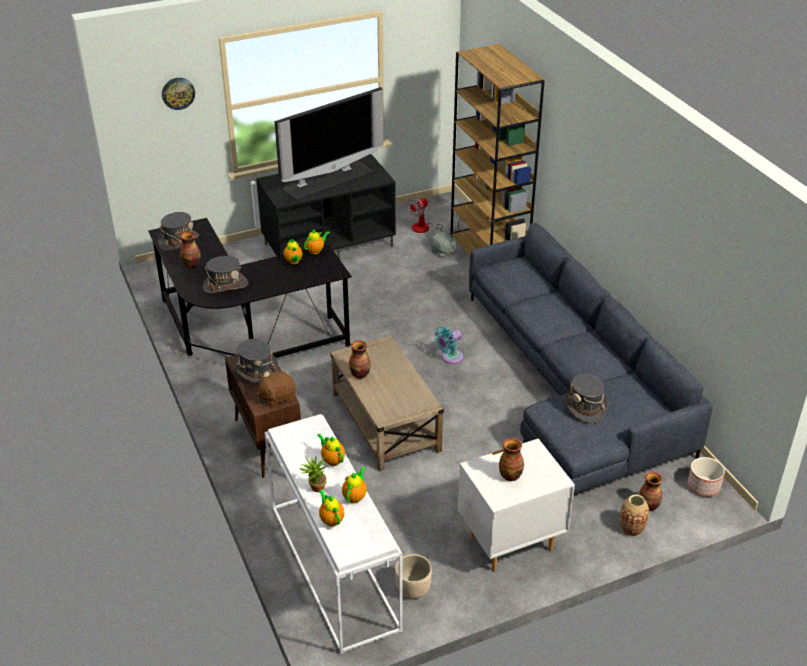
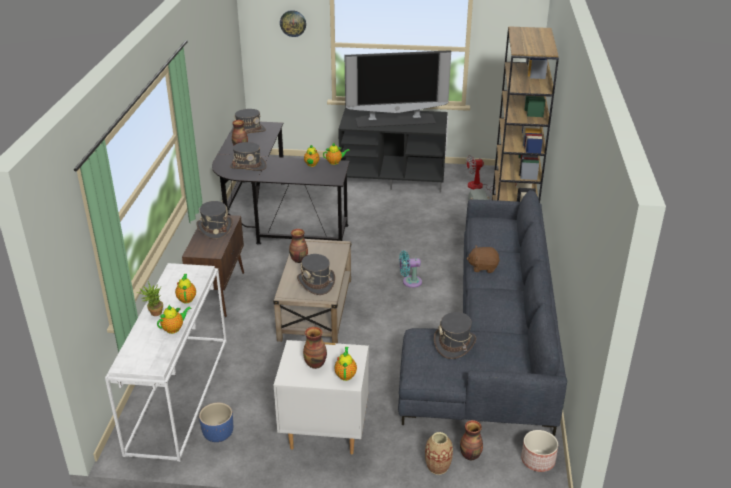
camera: 30 degrees right, 5 degrees down
brown plush toy [257,371,296,407] -> brown plush toy moved to [466,245,500,273]
teapot [319,490,344,527] -> teapot moved to [334,347,357,381]
beige planter [395,554,432,598] -> blue planter [199,403,233,442]
none -> grey hat [297,254,335,295]

